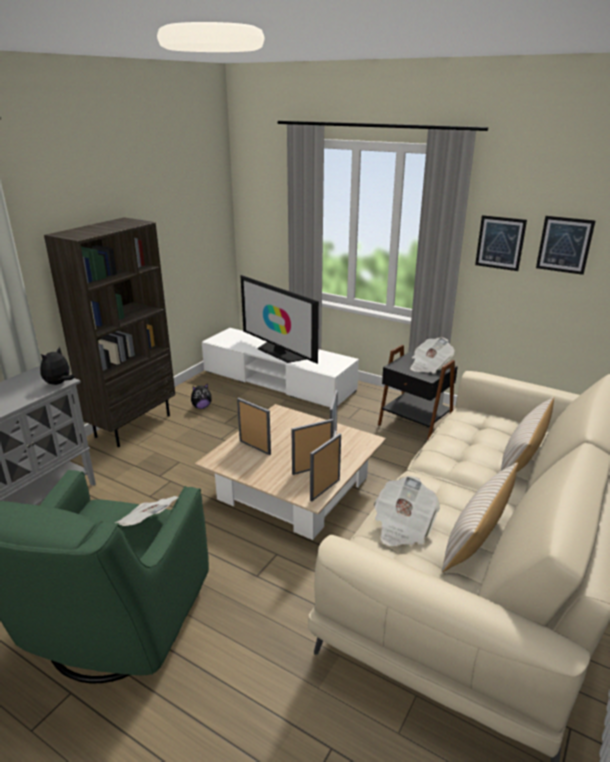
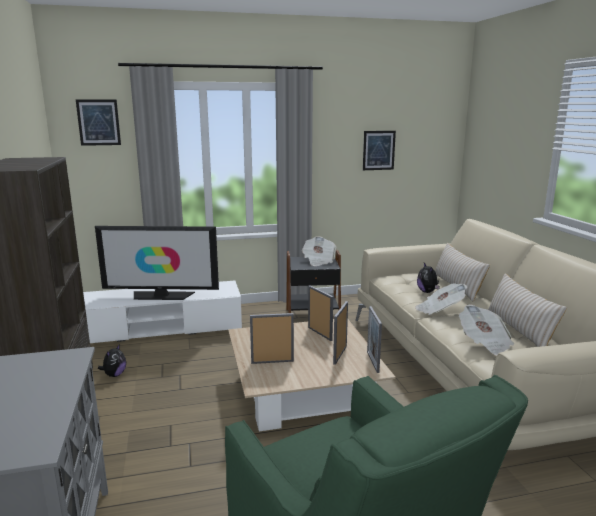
camera: 45 degrees left, 10 degrees down
plush toy [40,347,75,385] -> plush toy moved to [417,263,440,293]
newspaper [115,496,179,526] -> newspaper moved to [415,283,468,315]
picture [475,215,527,271] -> picture moved to [76,99,121,146]

